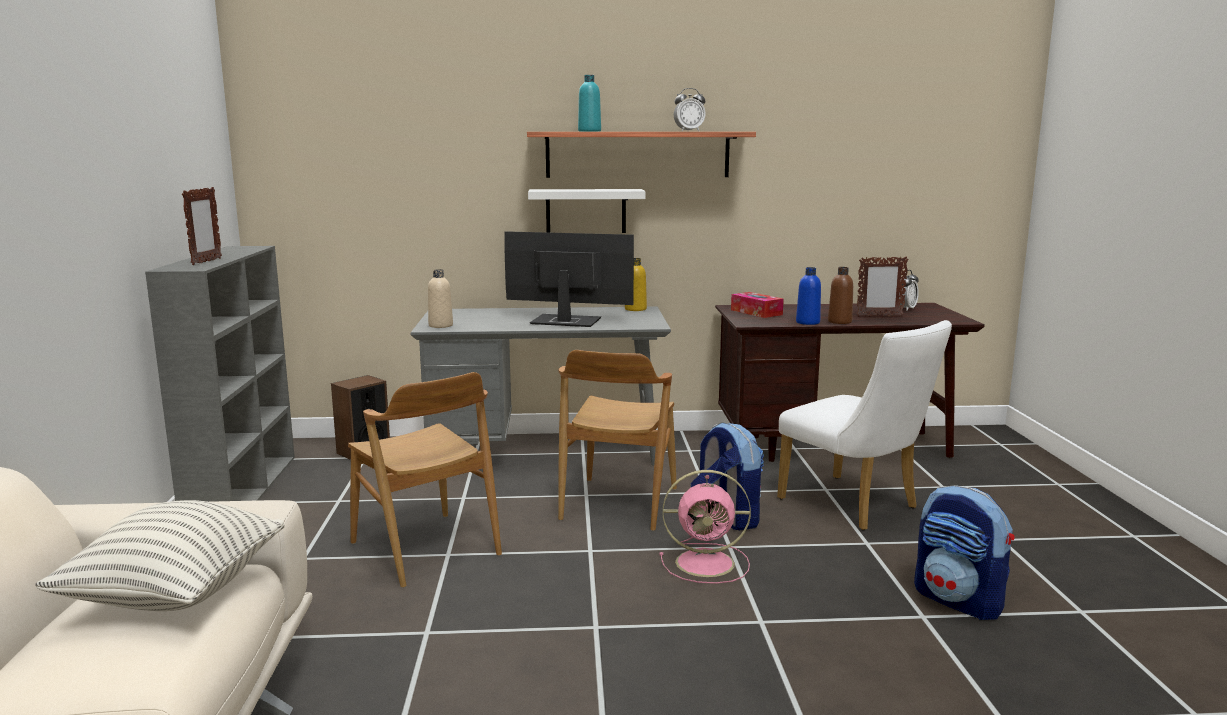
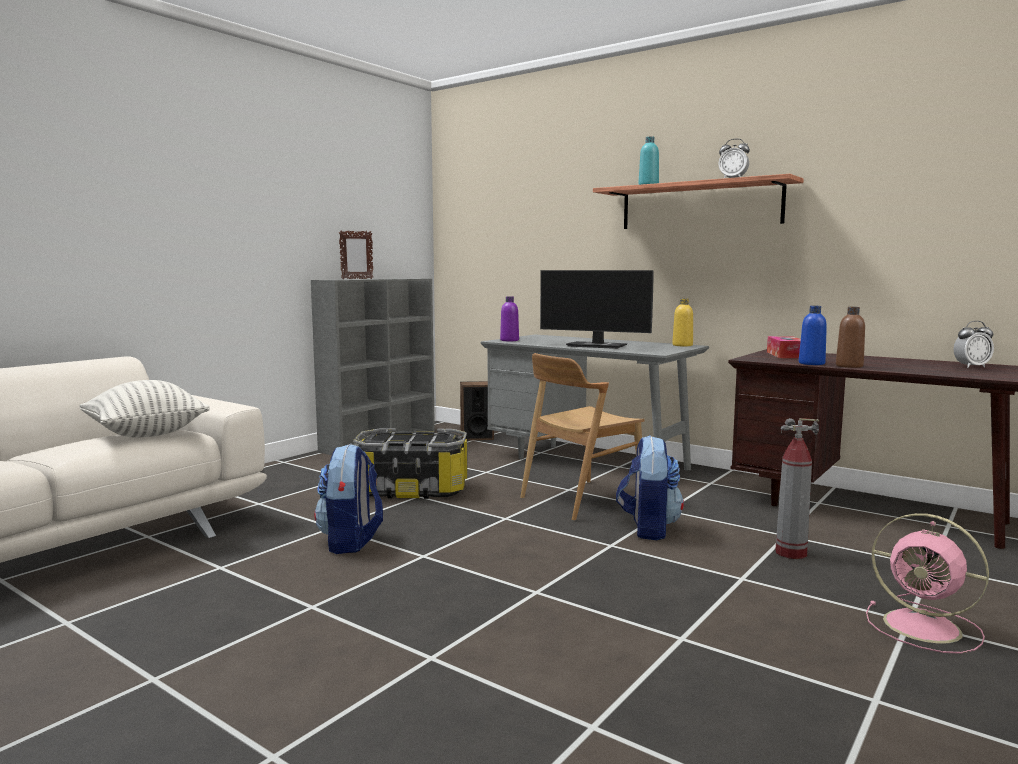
camera: 40 degrees right, 5 degrees down
brown chair [348,372,502,588] -> storage box [353,428,467,499]
beige bottle [428,269,453,328] -> purple bottle [500,296,519,341]
monitor [504,231,634,327] -> monitor turned 150 degrees clockwise [540,270,654,349]
white shelf [528,189,646,233] -> none
pink fan [660,470,751,584] -> pink fan moved to [866,513,989,654]
white chair [777,320,952,530] -> fire extinguisher [775,418,819,559]
picture frame [857,257,909,316] -> none
backpack [914,485,1014,620] -> backpack moved to [314,444,383,554]

